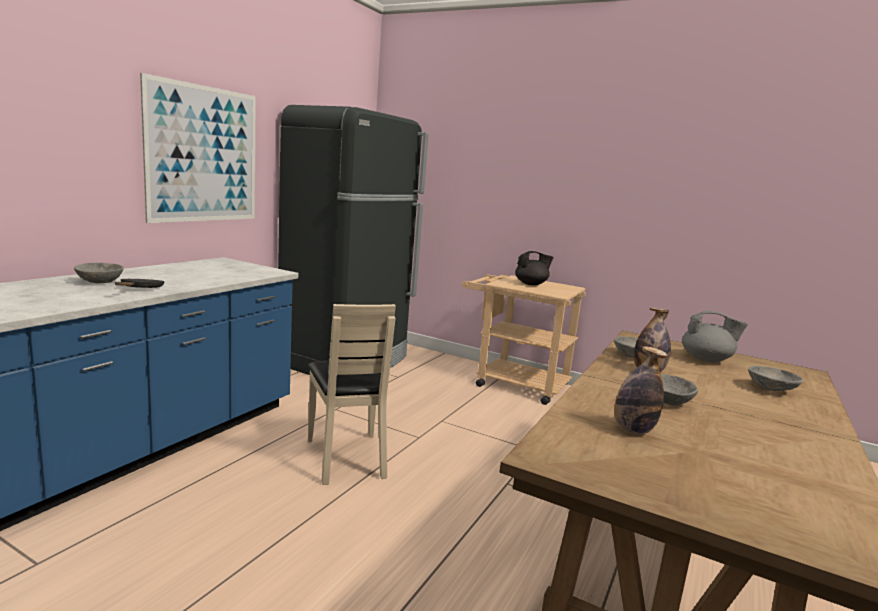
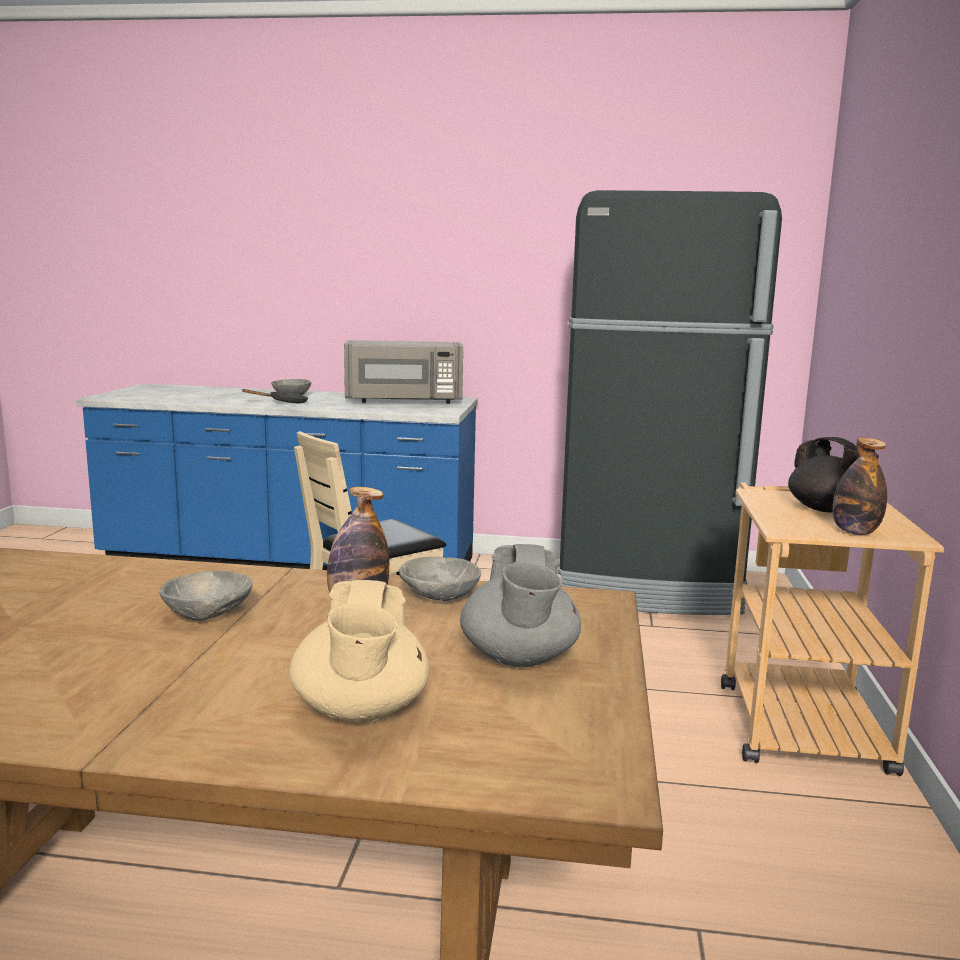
camera: 70 degrees right, 0 degrees up
picture [140,73,256,223] -> none
bottle [614,346,668,434] -> bottle moved to [833,437,887,535]
grey bowl [748,366,803,391] -> beige teapot [289,580,429,723]
none -> grey microwave [344,340,463,404]

